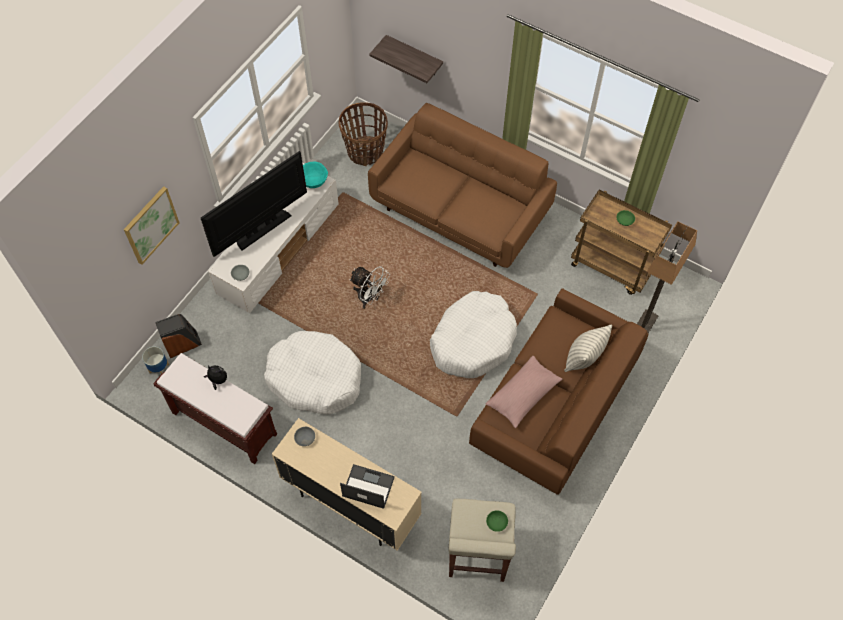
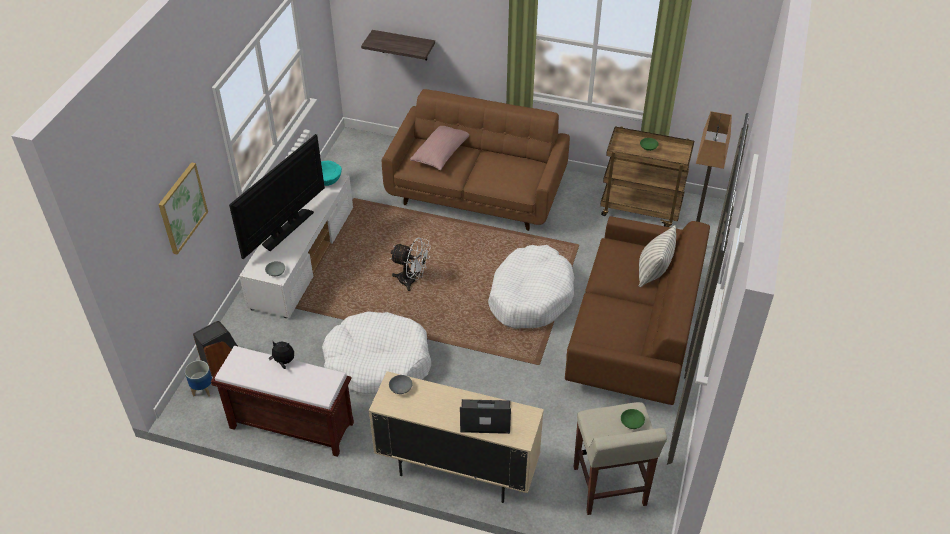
camera: 15 degrees left, 15 degrees down
basket [339,102,388,166] -> none
pink pillow [486,356,562,428] -> pink pillow moved to [410,126,469,170]

